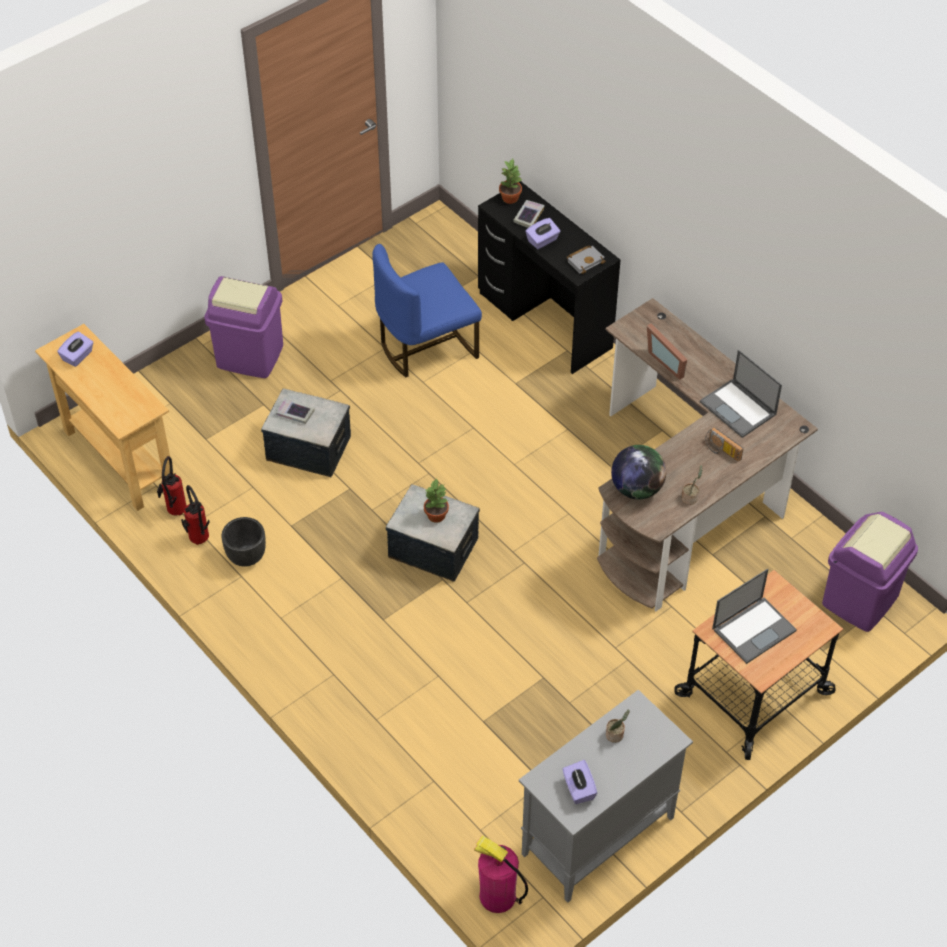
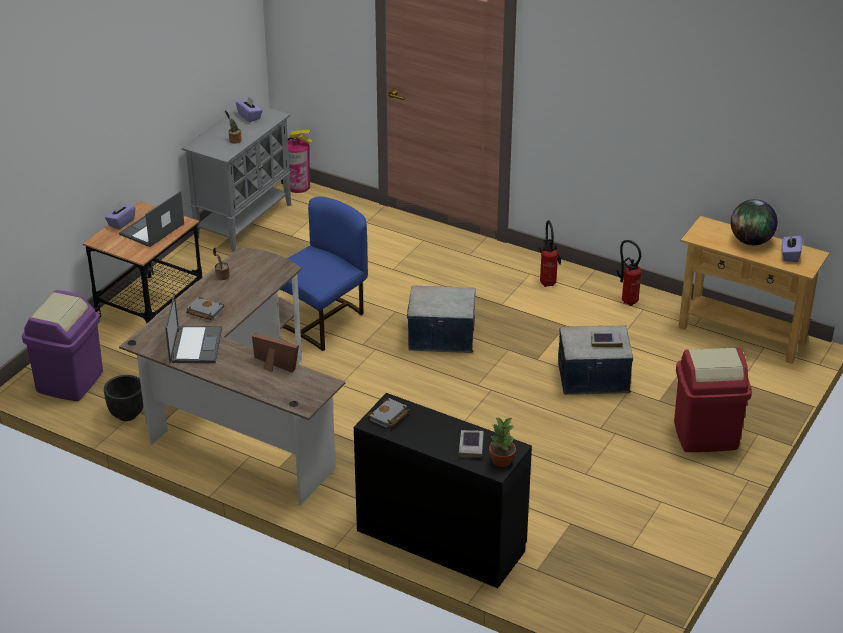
camera: 160 degrees right, 15 degrees down
fire extinguisher [157,456,187,515] -> fire extinguisher moved to [539,220,561,287]
purple trash can [204,276,283,378] -> red trash can [674,347,752,452]
black planter [222,517,266,567] -> black planter moved to [104,375,144,421]
blue chair [372,244,482,378] -> blue chair moved to [280,197,368,351]
potted plant [424,478,449,523] -> none
purple tissue box [525,218,560,249] -> purple tissue box moved to [105,201,135,229]
globe [611,445,666,499] -> globe moved to [731,199,778,245]
laptop [700,350,782,438] -> laptop turned 60 degrees clockwise [165,293,222,363]
radio [705,427,743,462] -> grey book [186,297,224,320]

